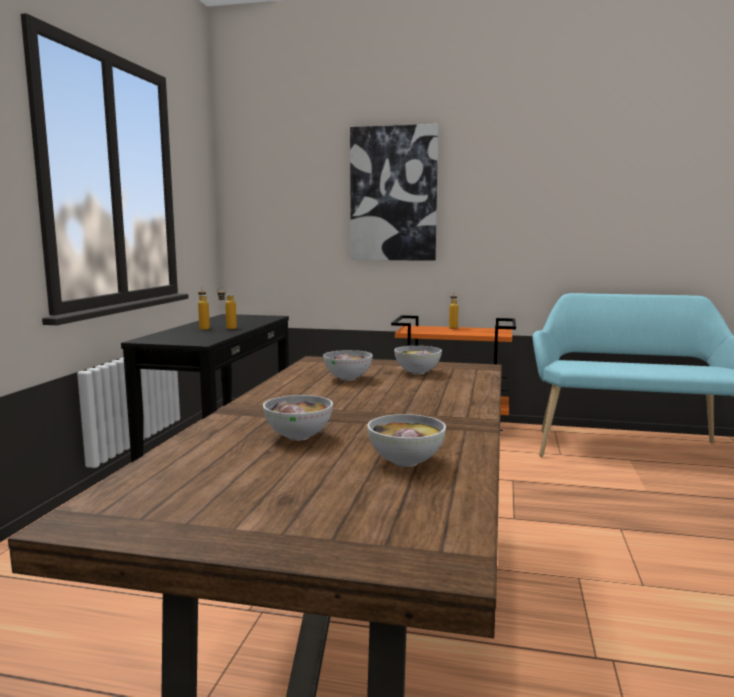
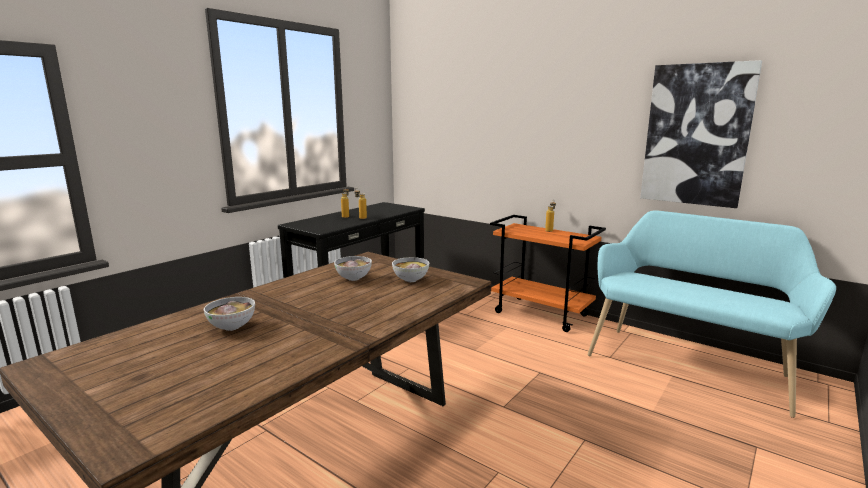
camera: 25 degrees right, 5 degrees up
picture [350,124,438,261] -> picture moved to [640,60,762,208]
bowl [367,414,446,467] -> none

